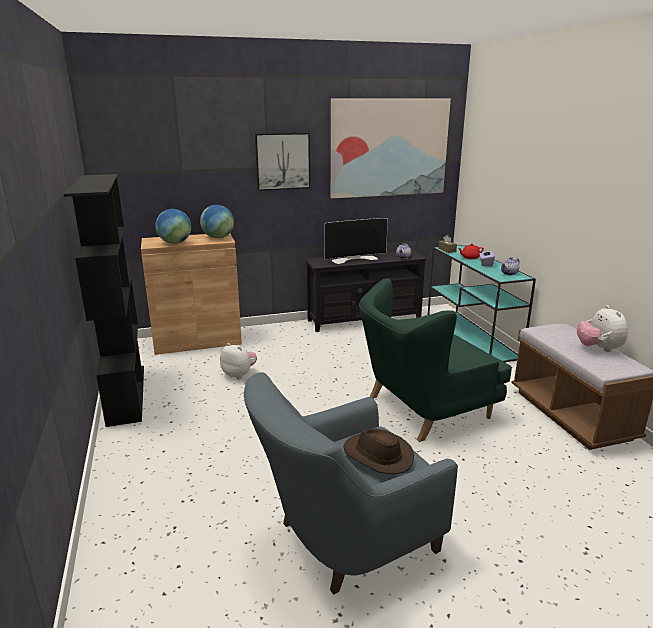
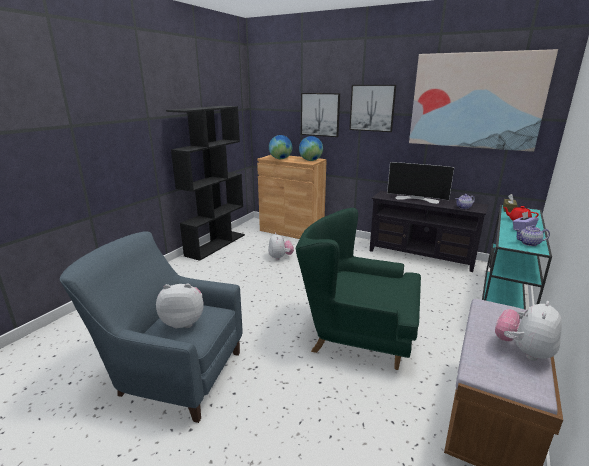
camera: 45 degrees right, 0 degrees up
brown hat [343,428,414,474] -> plush toy [156,284,203,328]
none -> picture [301,93,340,137]

